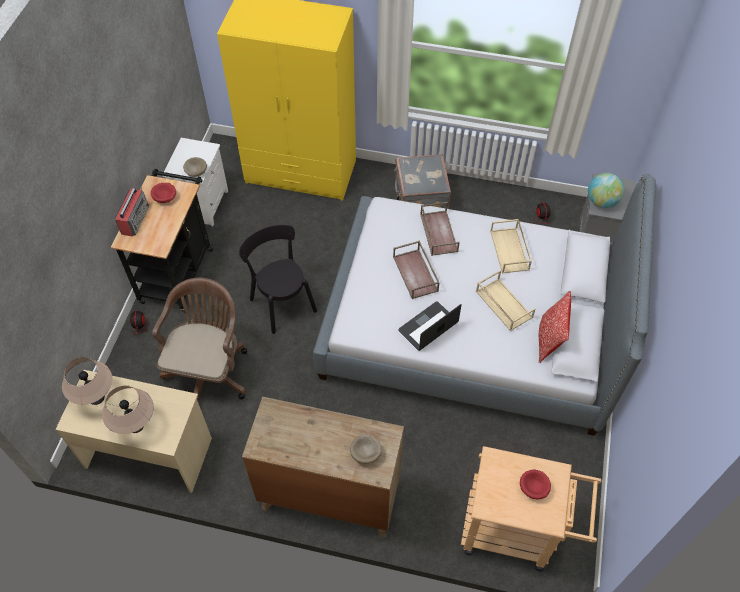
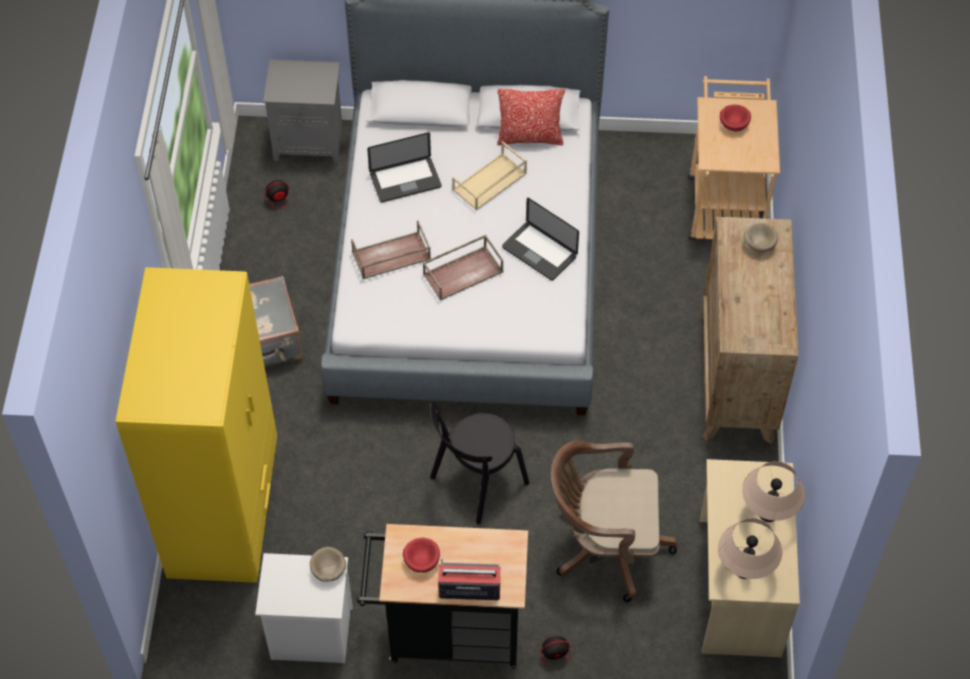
camera: 100 degrees left, 0 degrees up
beige tray [490,219,532,274] -> laptop [367,132,442,202]
globe [588,173,624,208] -> none

